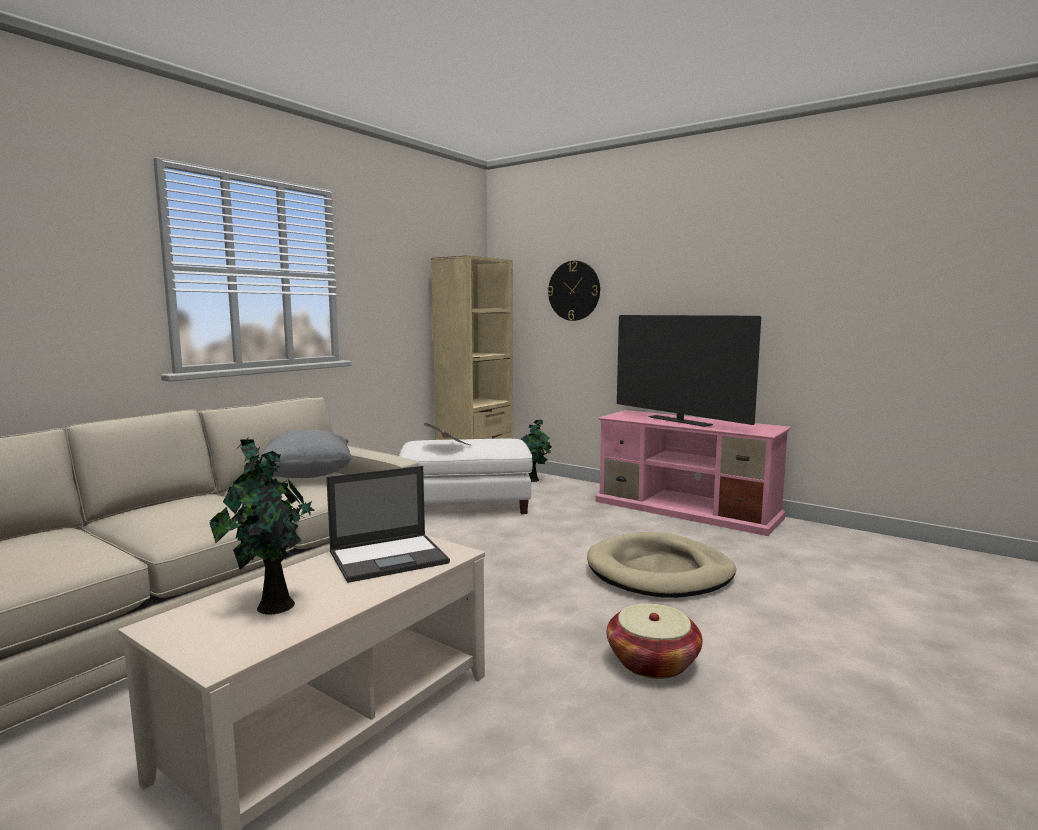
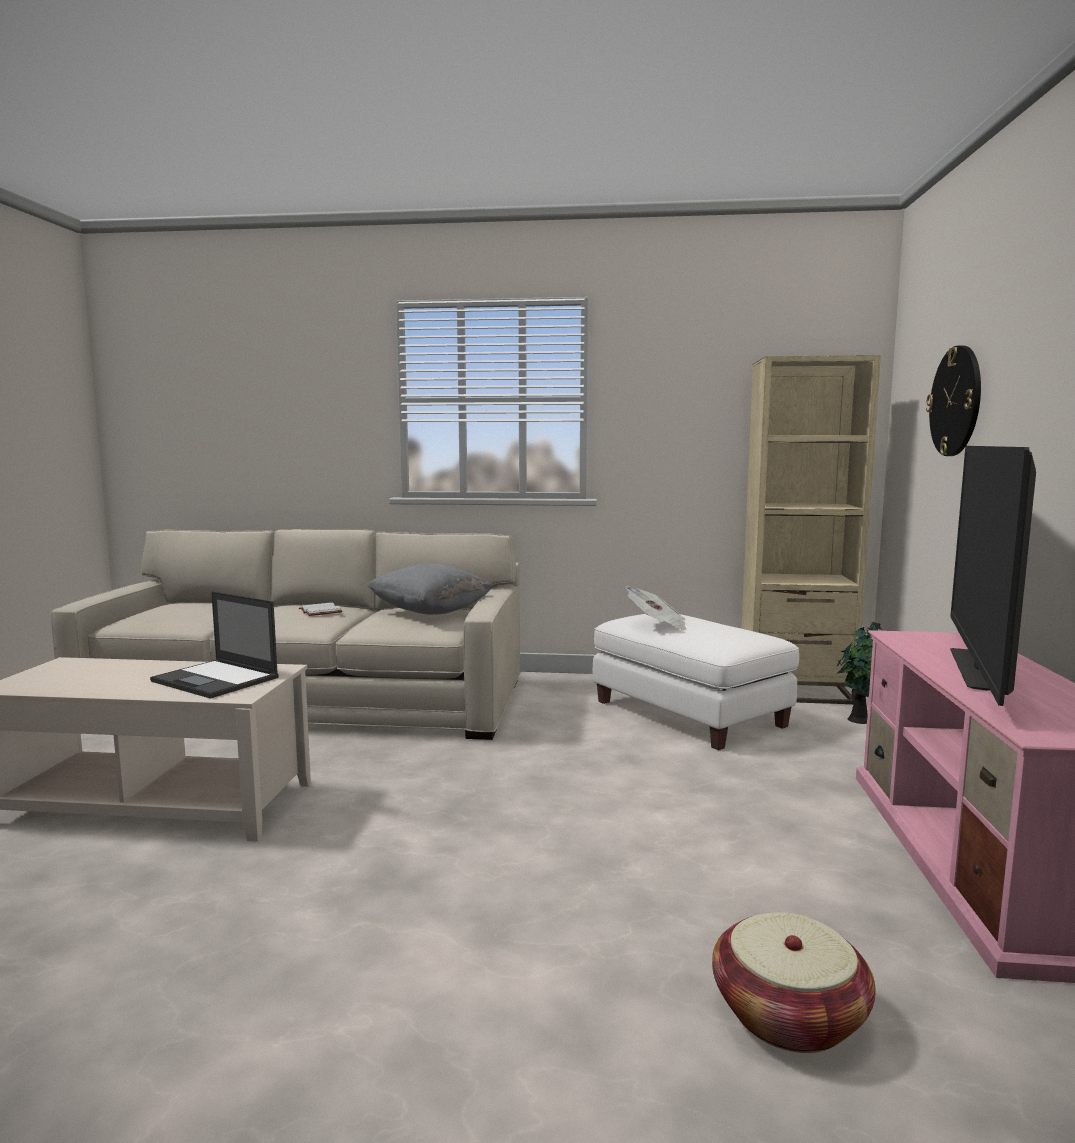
camera: 60 degrees right, 0 degrees up
potted plant [210,437,315,614] -> none
beige dog bed [587,532,736,598] -> none
basket [607,603,702,679] -> basket moved to [712,912,875,1053]
none -> white book [299,602,343,616]

